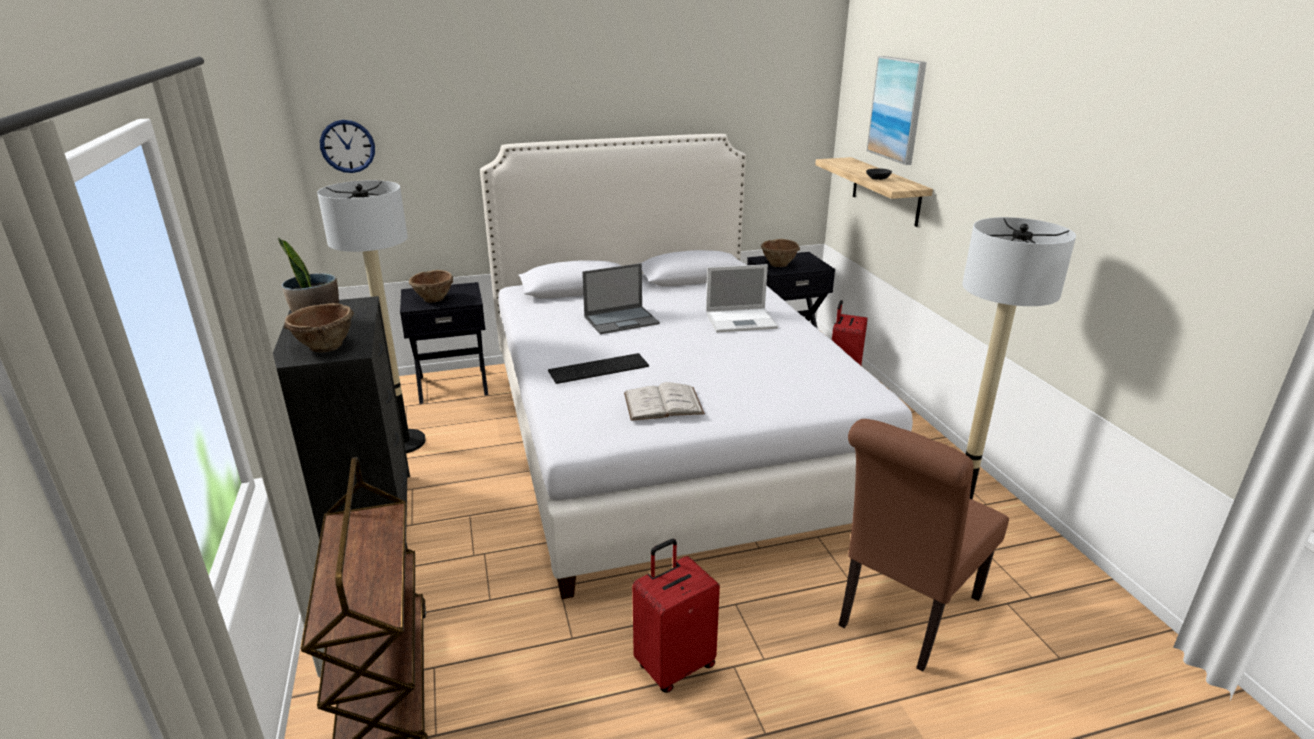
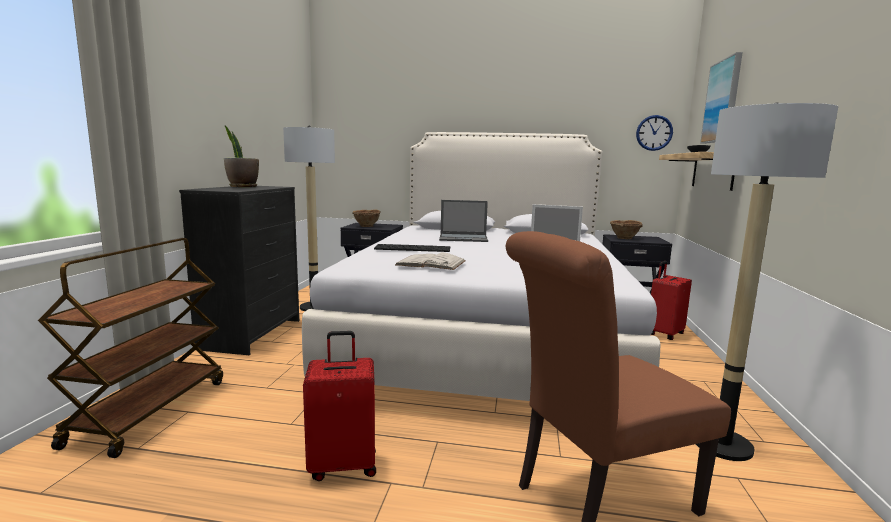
camera: 25 degrees right, 15 degrees down
brown bowl [284,303,354,353] -> none
wall clock [320,120,375,173] -> wall clock moved to [636,115,673,151]

